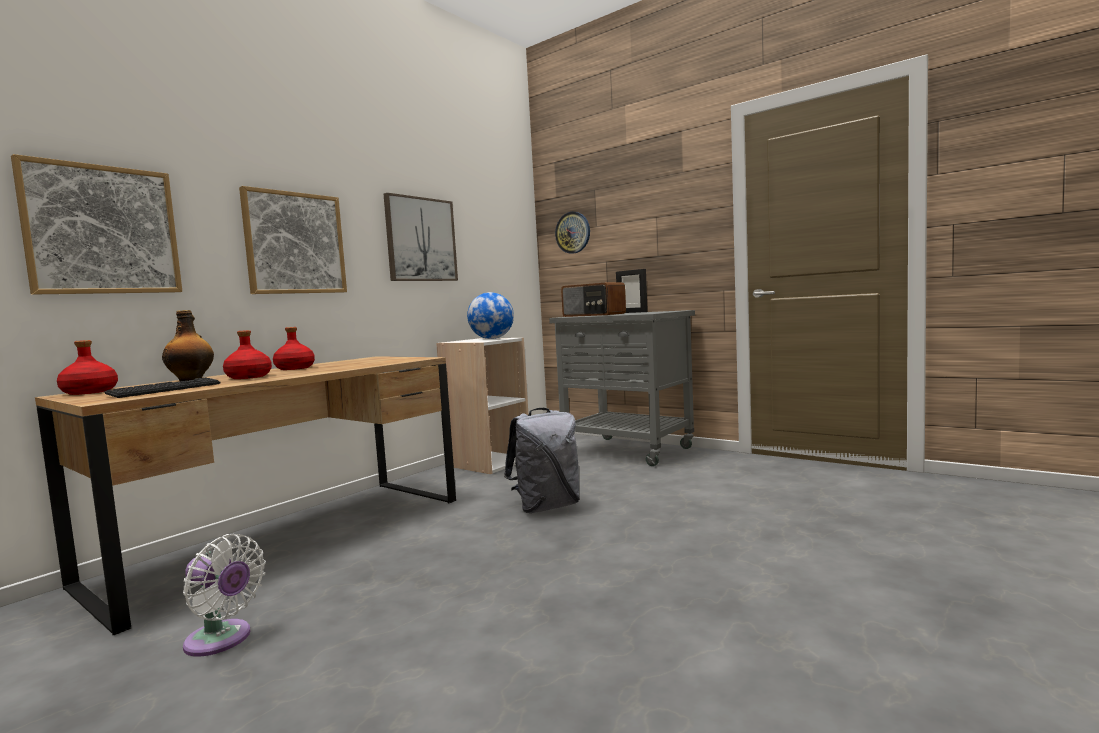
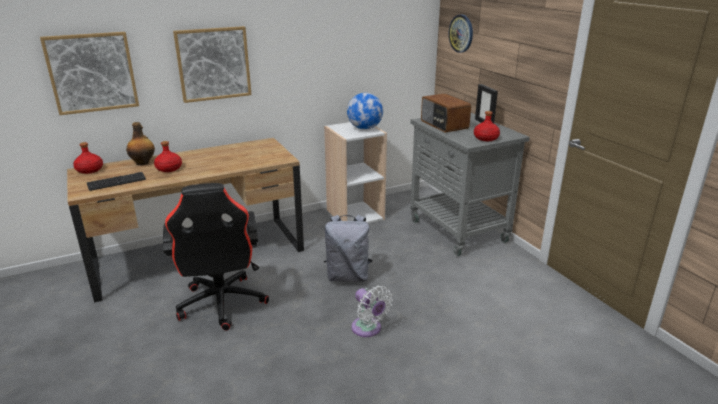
camera: 25 degrees right, 20 degrees up
white fan [183,534,266,657] -> white fan moved to [351,286,393,337]
red bottle [273,327,315,370] -> red bottle moved to [474,111,500,141]
picture [384,193,458,281] -> none
none -> black office chair [163,183,269,330]

